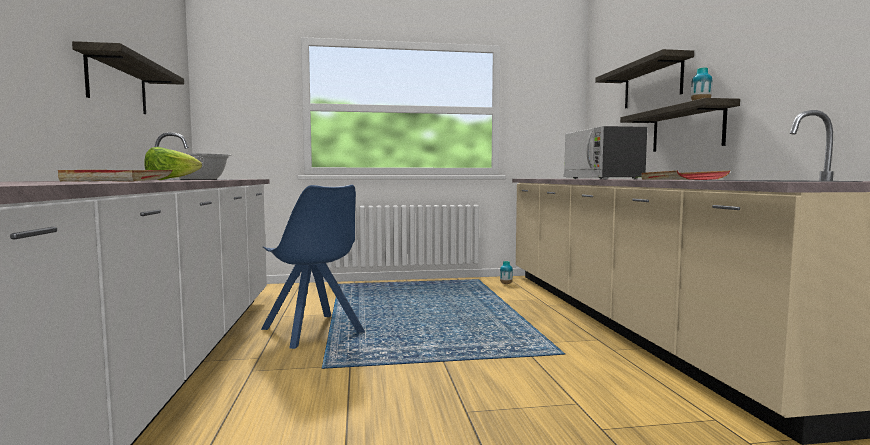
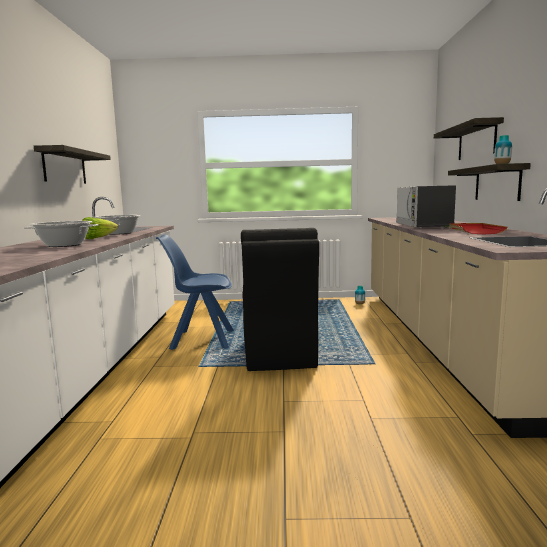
camera: 10 degrees right, 5 degrees up
red tray [58,170,172,182] -> cooking pot [24,221,99,247]
blue chair [261,184,365,349] -> blue chair turned 120 degrees clockwise [156,234,234,350]
none -> black chair [241,228,319,371]

